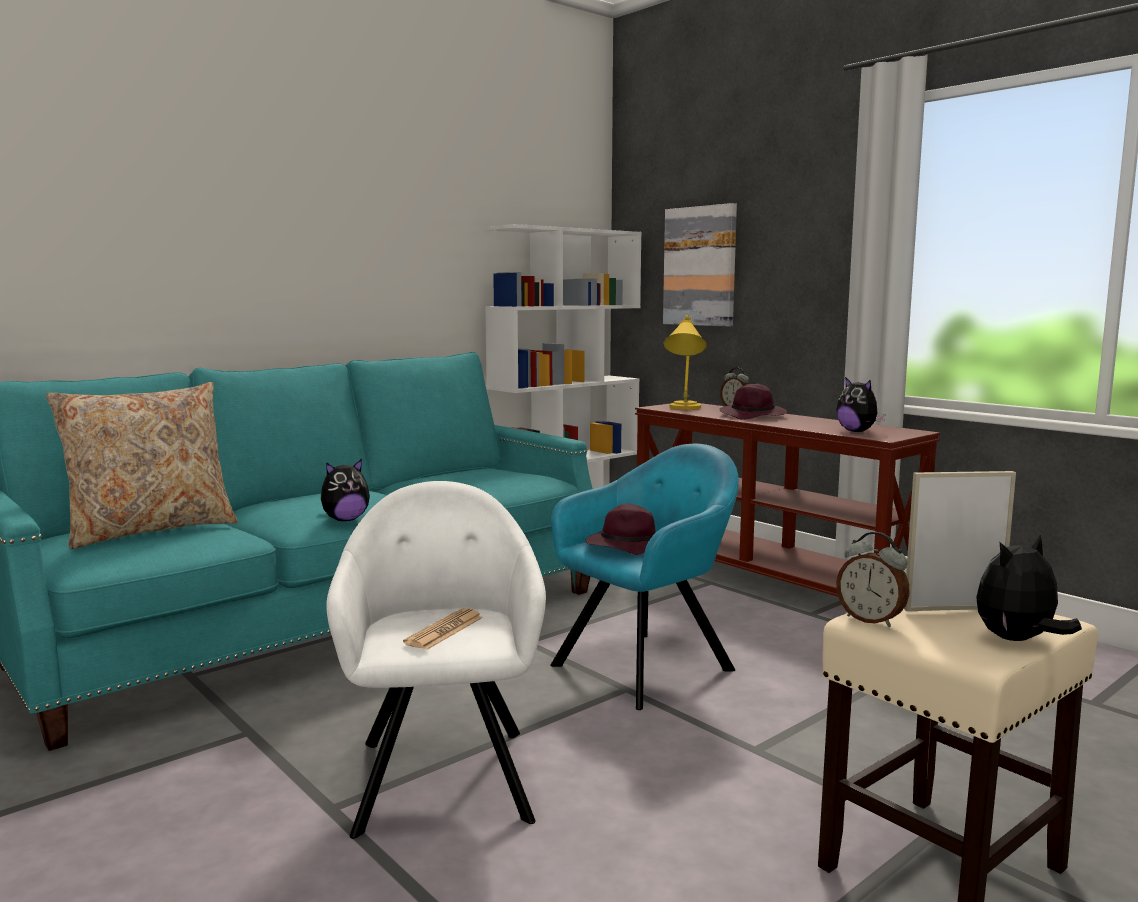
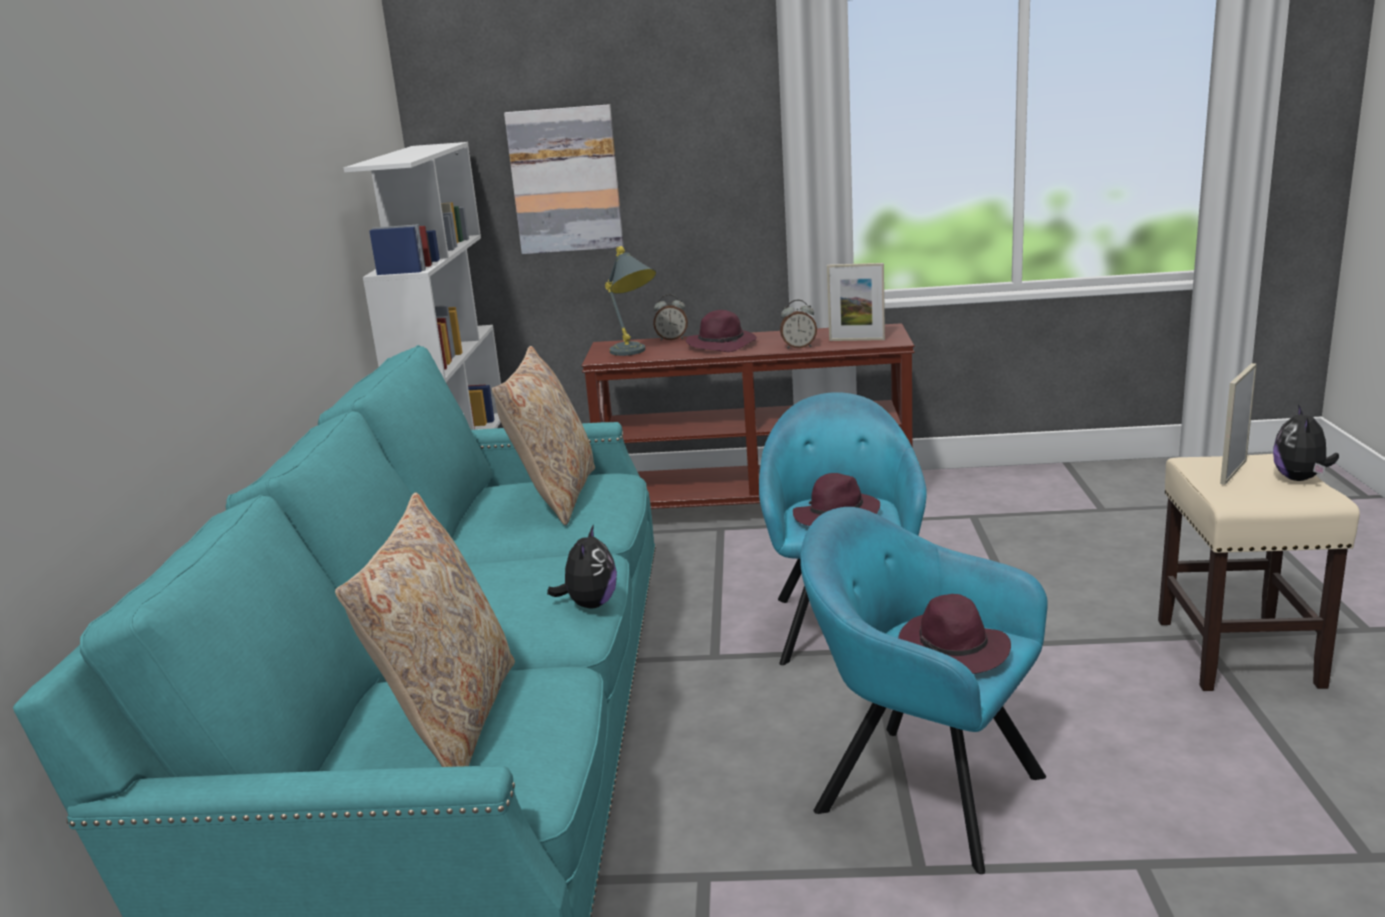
camera: 45 degrees left, 10 degrees up
white armchair [326,481,546,839] -> turquoise armchair [800,507,1048,874]
newspaper [403,608,483,650] -> purple hat [898,594,1011,674]
yellow table lamp [664,315,707,410] -> grey table lamp [605,246,656,356]
plush toy [836,377,886,432] -> picture frame [827,263,885,341]
alarm clock [836,532,910,627] -> alarm clock moved to [780,300,817,349]
none -> beige pillow [492,346,595,525]

